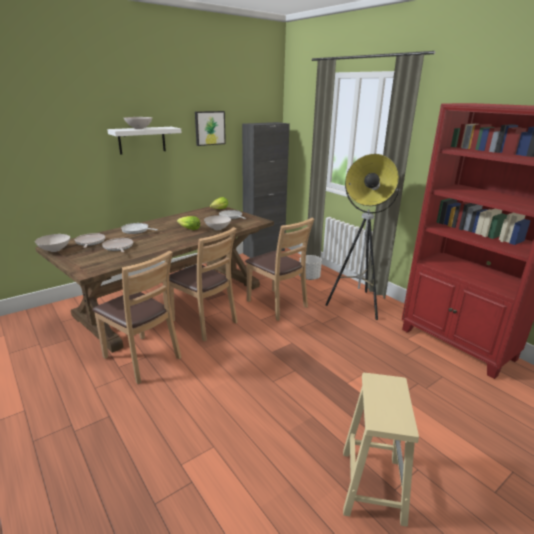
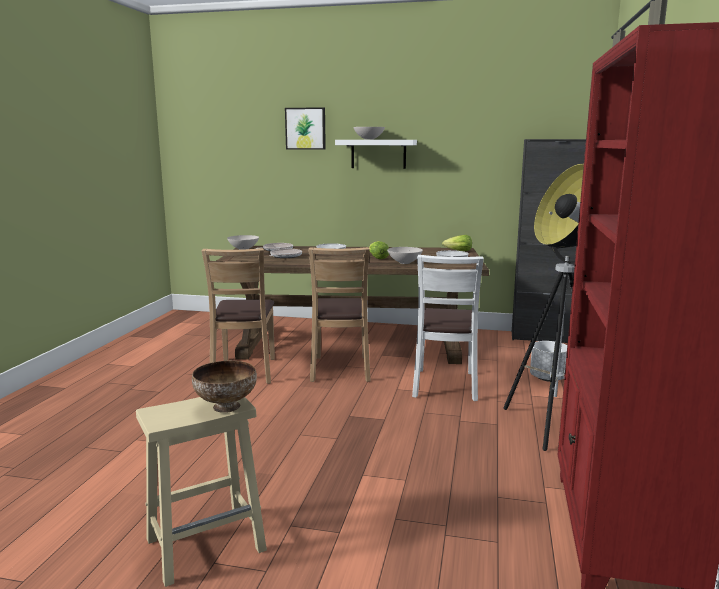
camera: 50 degrees right, 10 degrees down
picture [195,111,226,146] -> picture moved to [285,107,326,150]
brown chair [245,218,314,321] -> white chair [412,255,484,401]
none -> bowl [192,361,257,413]

